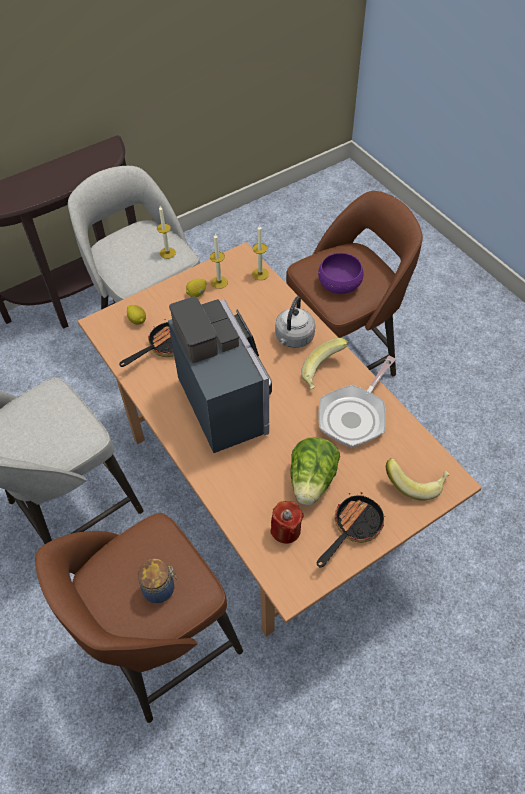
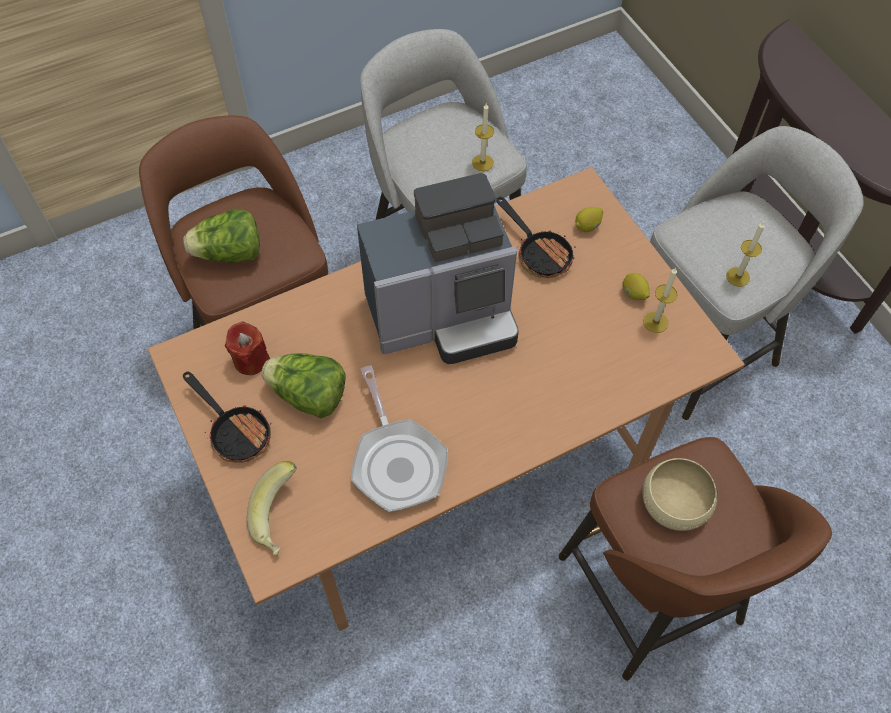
camera: 95 degrees right, 5 degrees up
jar [138,559,177,603] -> lettuce [184,209,260,263]
candle [252,225,269,280] -> candle moved to [472,104,494,171]
grey kettle [275,296,315,348] -> none
banana [301,338,348,390] -> none
purple bowl [318,253,364,294] -> beige bowl [642,458,717,531]
frying pan [318,356,396,448] -> frying pan turned 150 degrees counterclockwise [351,365,448,512]

